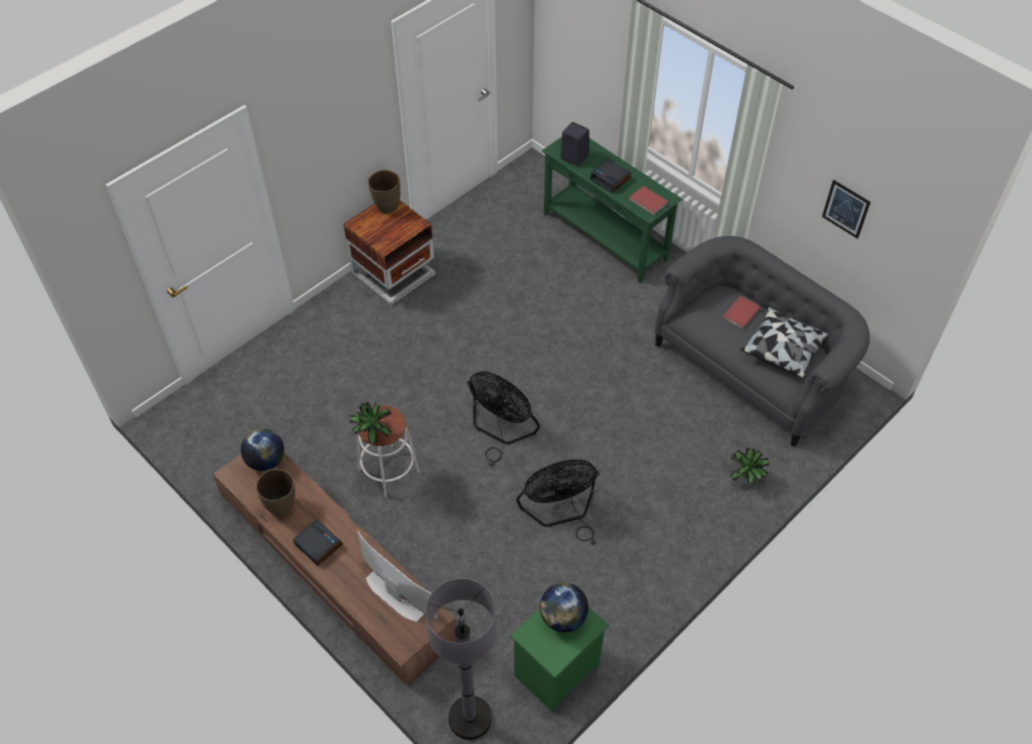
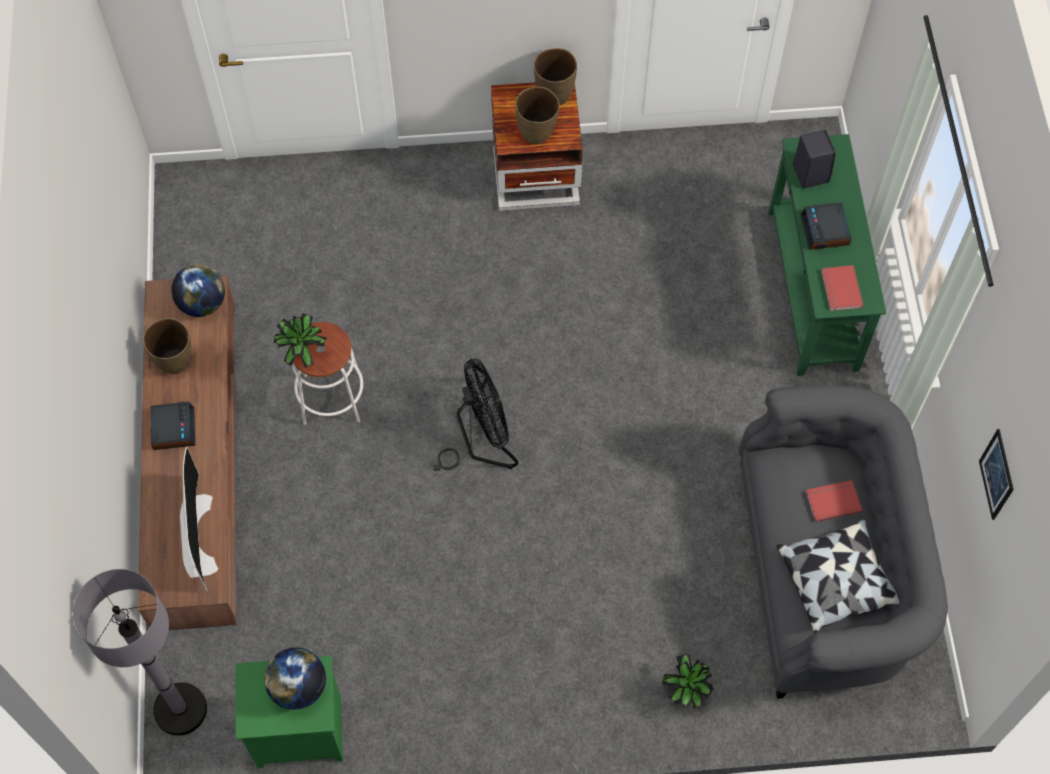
camera: 40 degrees right, 10 degrees up
black fan [516,459,600,546] -> none
none -> brown vase [515,87,560,144]

